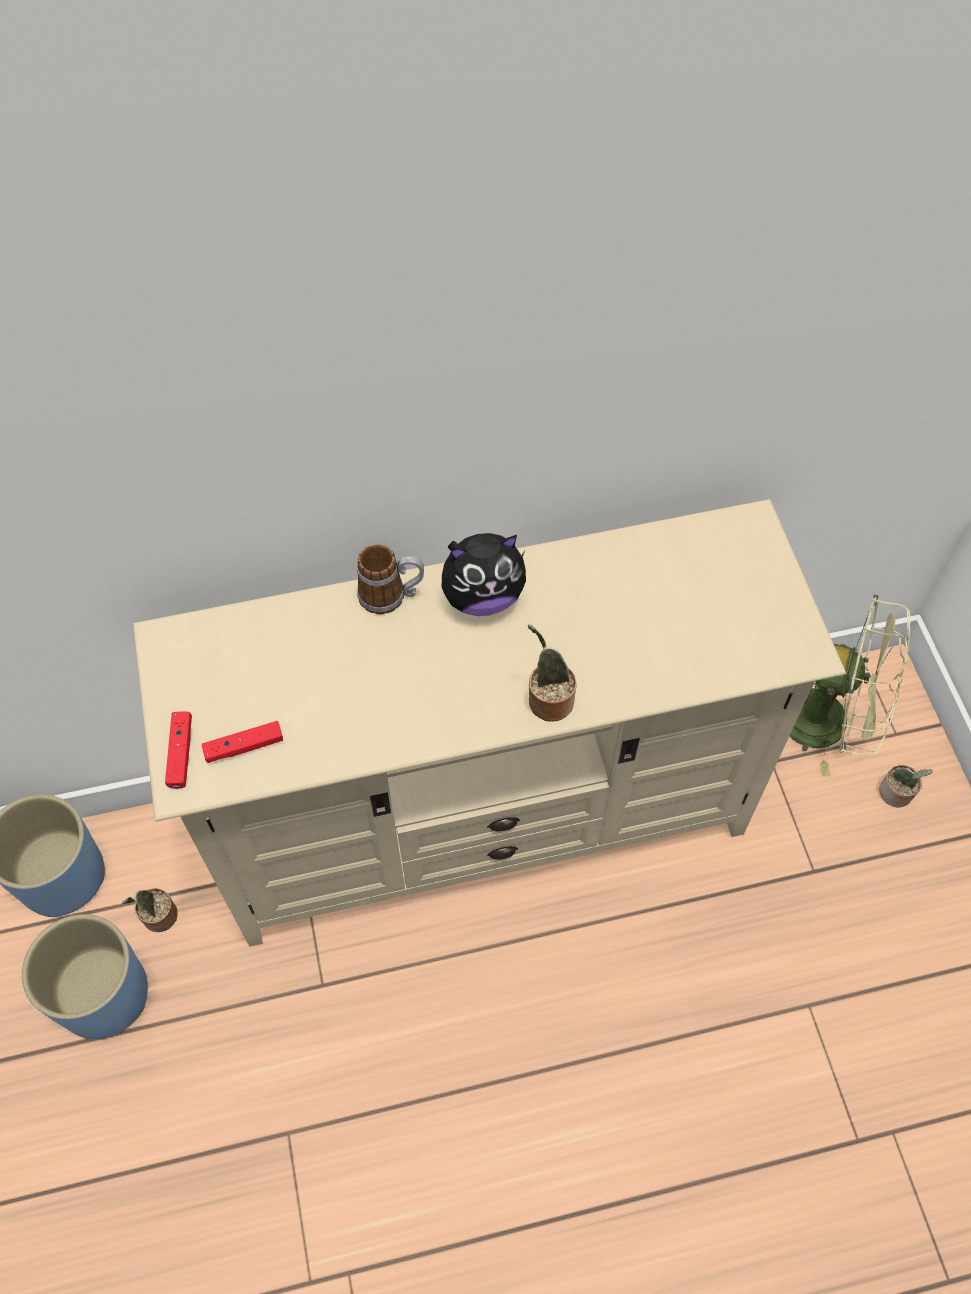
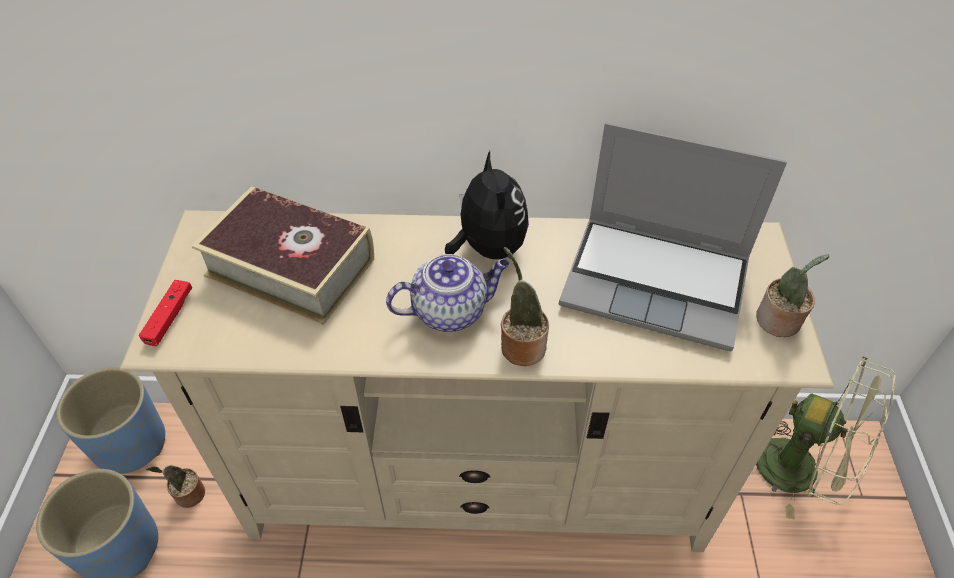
camera: 15 degrees right, 10 degrees down
red game controller [202,721,283,763] -> none
mug [357,544,424,614] -> none
plush toy [442,533,526,616] -> plush toy turned 105 degrees counterclockwise [445,151,529,259]
potted plant [879,765,933,808] -> potted plant moved to [756,254,829,337]
none -> book [192,186,374,325]
none -> teapot [386,254,510,332]
none -> laptop [559,123,787,352]

